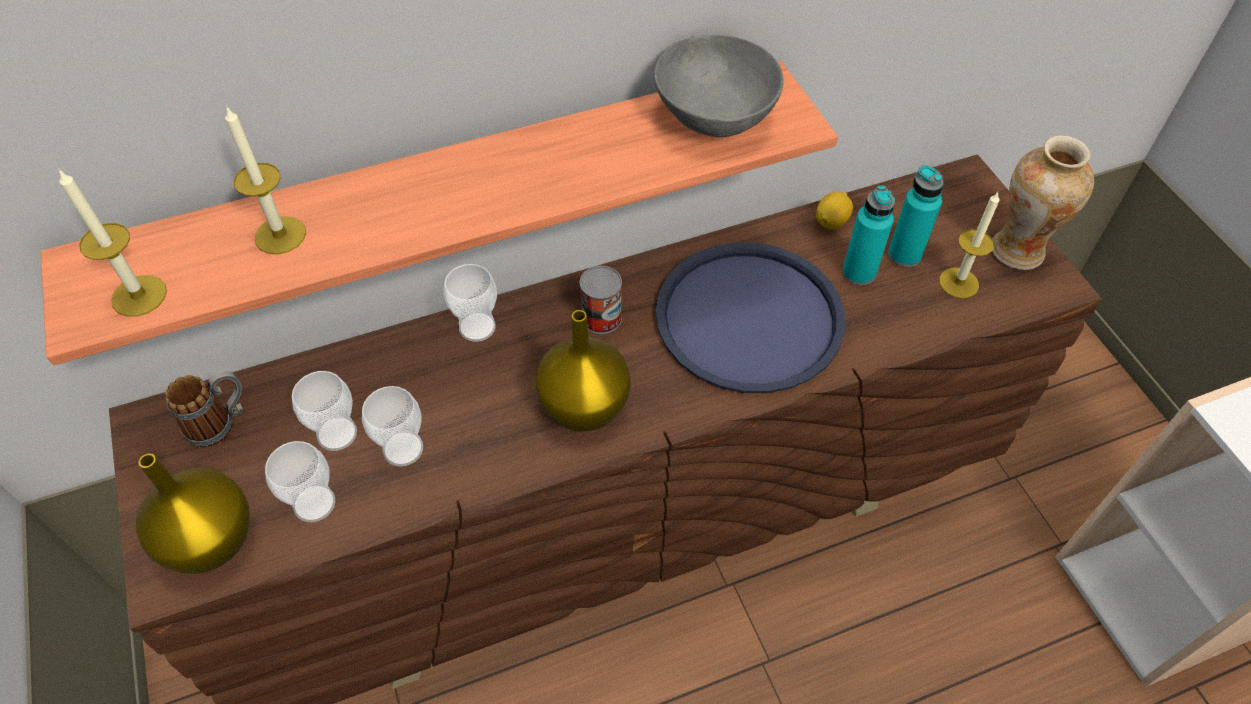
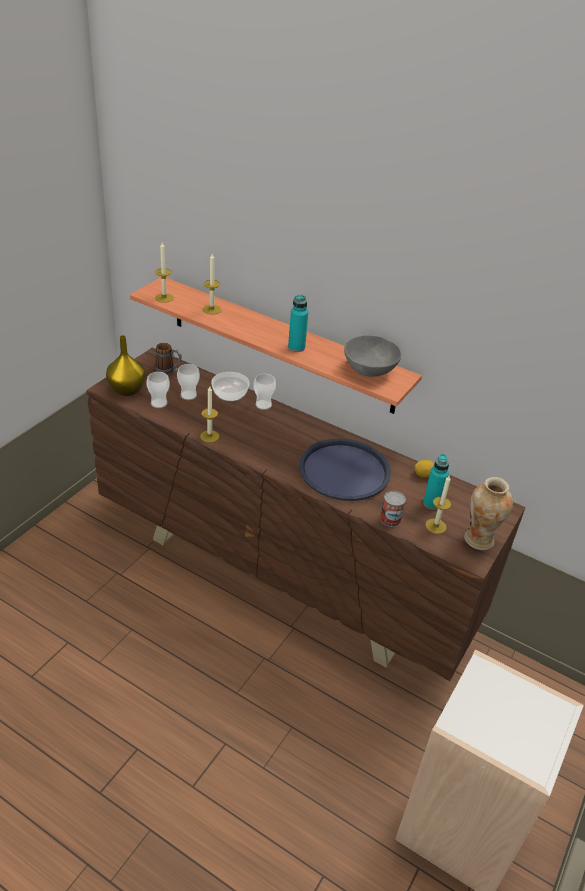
camera: 50 degrees right, 15 degrees down
cup [362,386,423,467] -> none
yellow vase [536,310,631,431] -> none
can [580,266,622,334] -> can moved to [380,491,406,527]
turquoise bottle [842,185,895,285] -> turquoise bottle moved to [288,294,309,352]
none -> candle [200,386,219,443]
none -> bowl [211,372,250,401]

